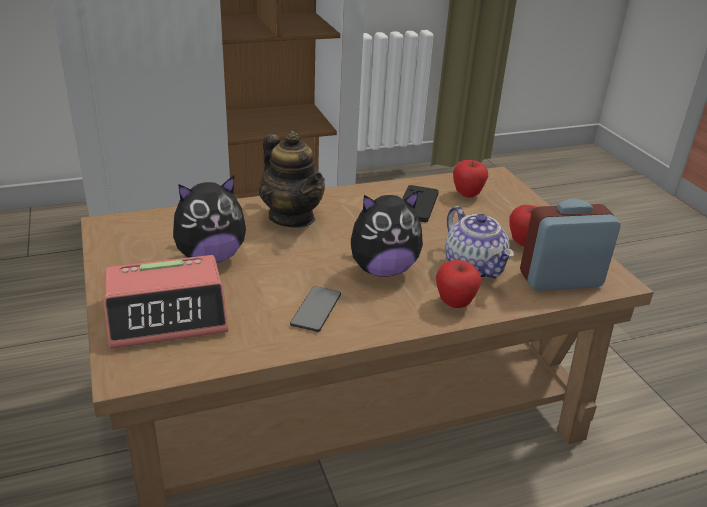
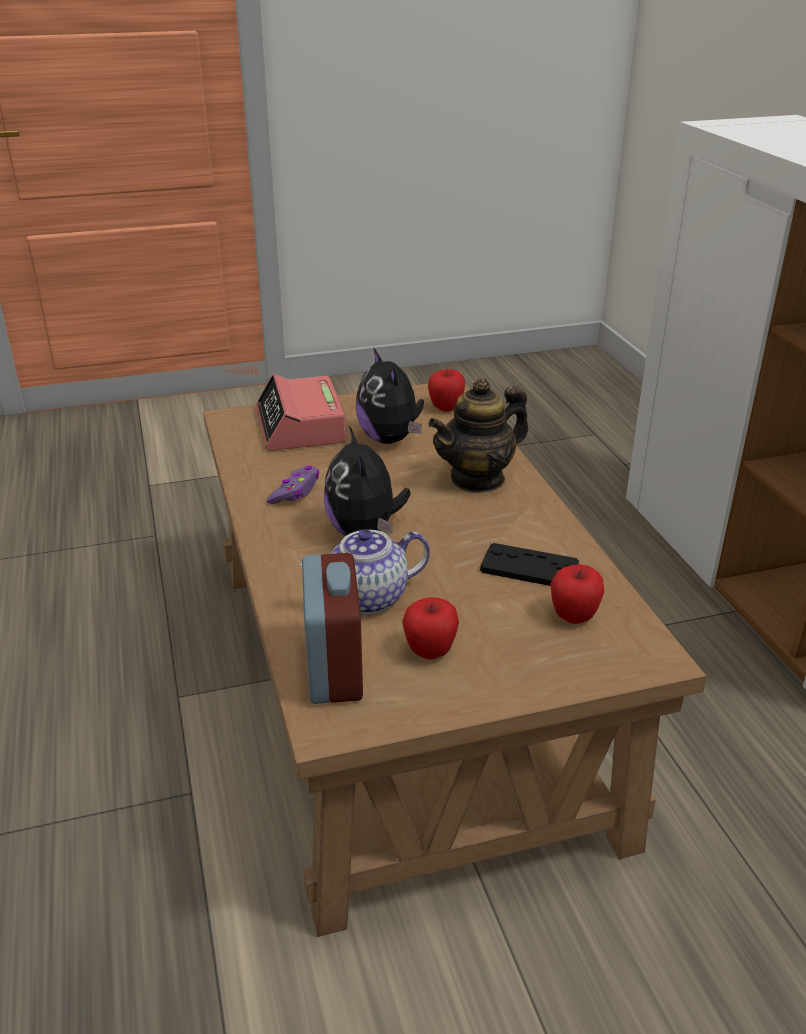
camera: 95 degrees right, 0 degrees up
phone [290,286,341,332] -> purple game controller [266,465,319,504]
apple [436,260,482,308] -> apple moved to [428,369,465,412]

